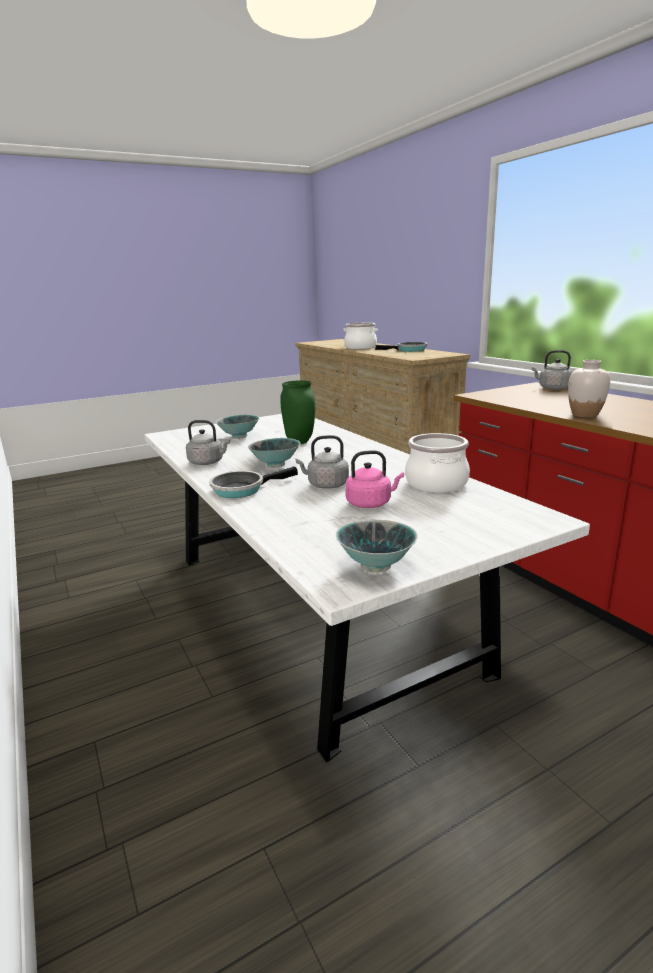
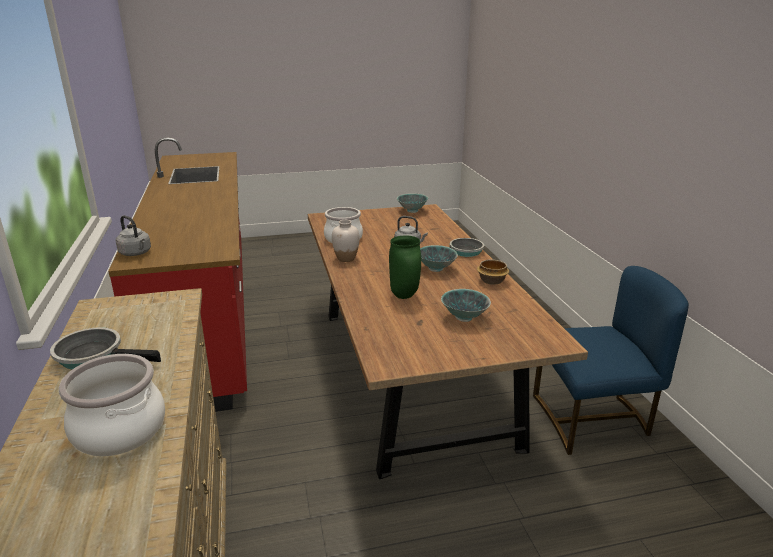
camera: 165 degrees left, 5 degrees up
white dining table [144,414,590,762] -> brown dining table [308,204,588,479]
grey kettle [186,420,230,465] -> bowl [477,259,509,285]
pink kettle [345,450,404,508] -> none
white vase [568,360,610,418] -> white vase moved to [332,220,360,262]
none -> blue chair [533,266,689,455]

